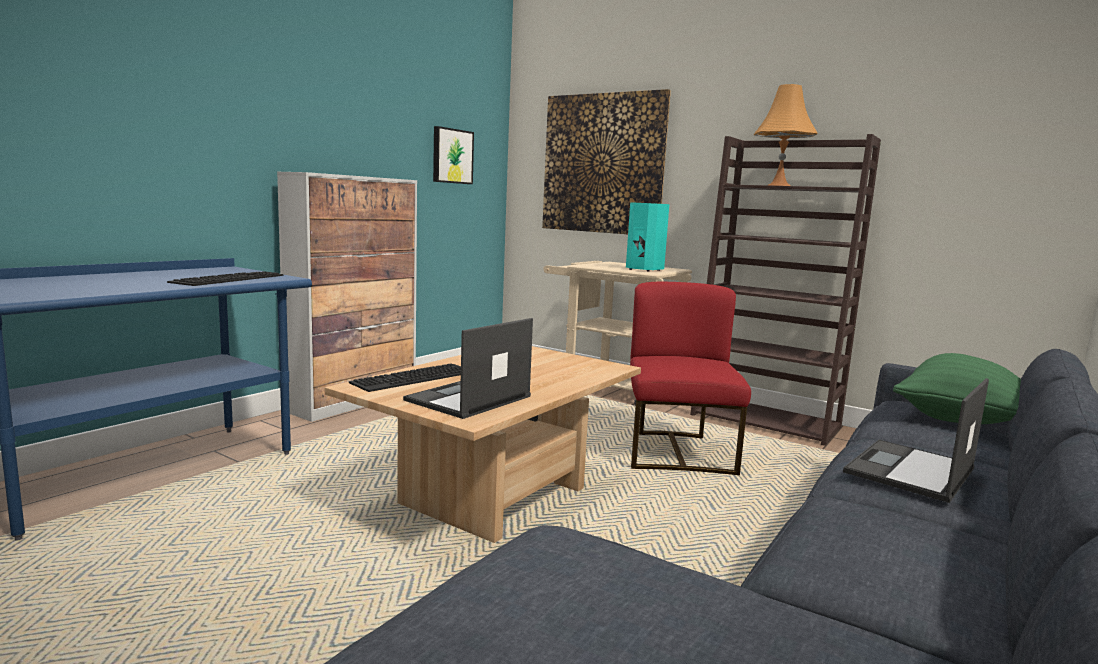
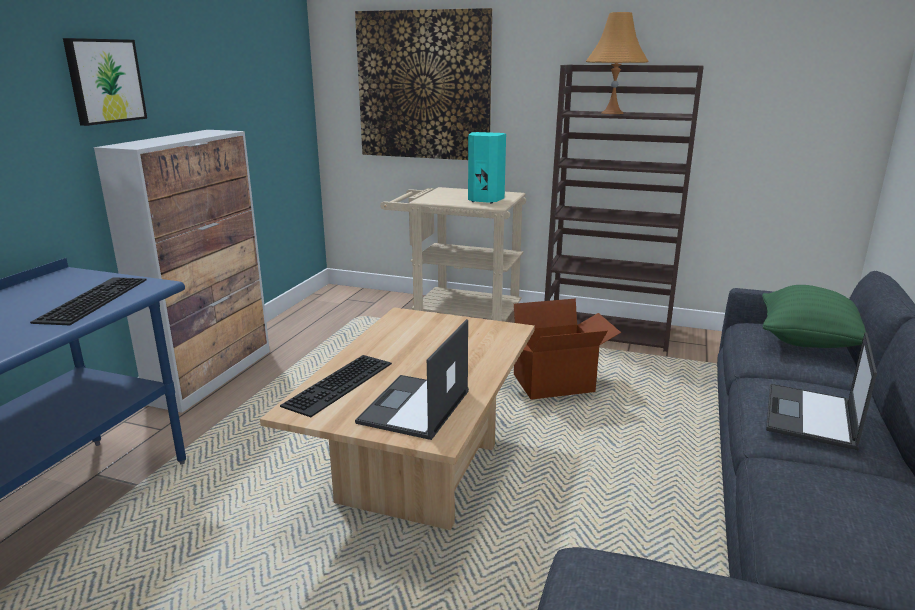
camera: 15 degrees left, 10 degrees up
picture [433,126,474,184] -> picture moved to [63,38,147,126]
red chair [630,282,751,475] -> cardboard box [514,298,621,400]

